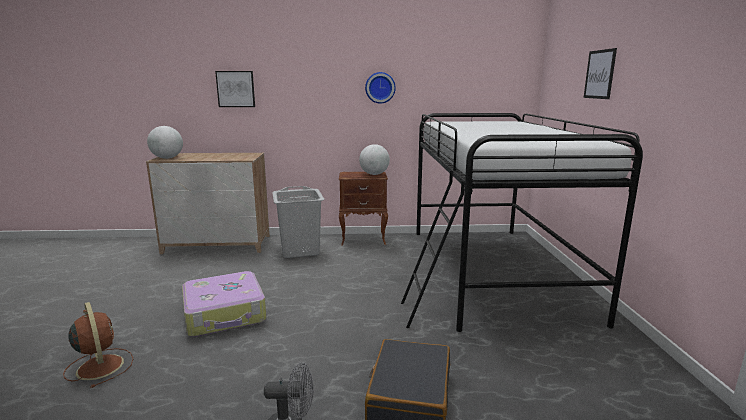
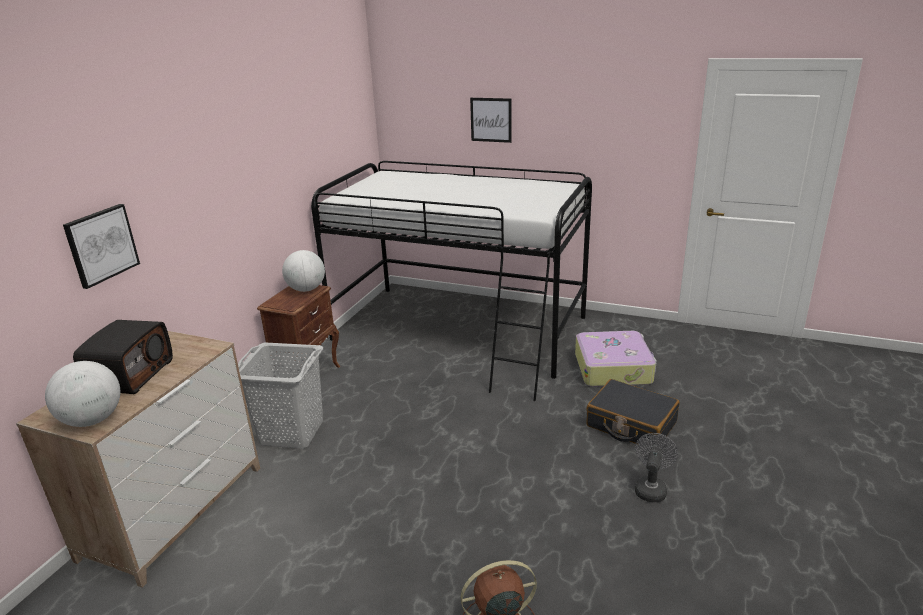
camera: 65 degrees left, 10 degrees up
suitcase [182,271,266,337] -> suitcase moved to [575,331,657,387]
wall clock [365,72,396,104] -> none
none -> radio [73,320,173,394]

